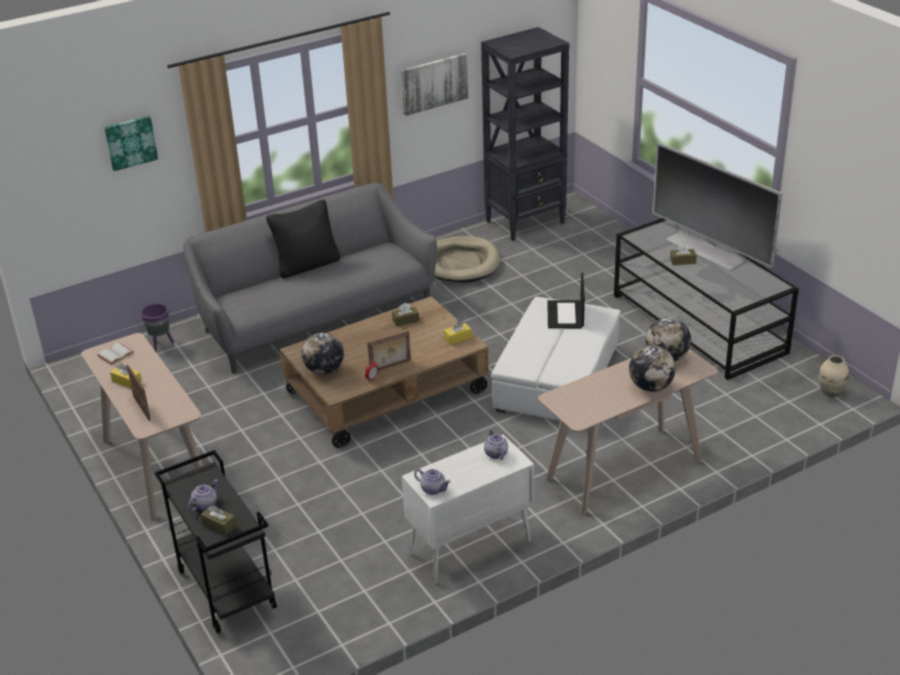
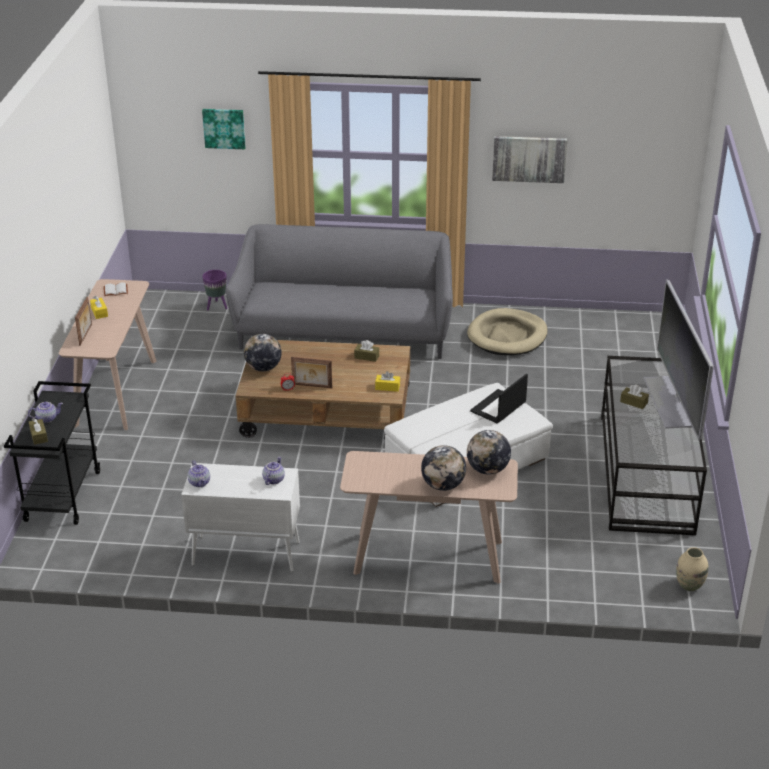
camera: 35 degrees right, 0 degrees up
black pillow [266,200,340,278] -> none
black bookcase [481,27,570,241] -> none

